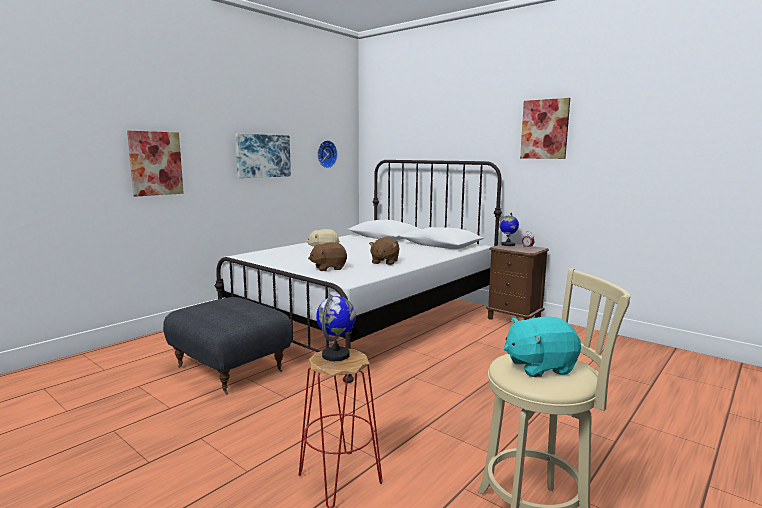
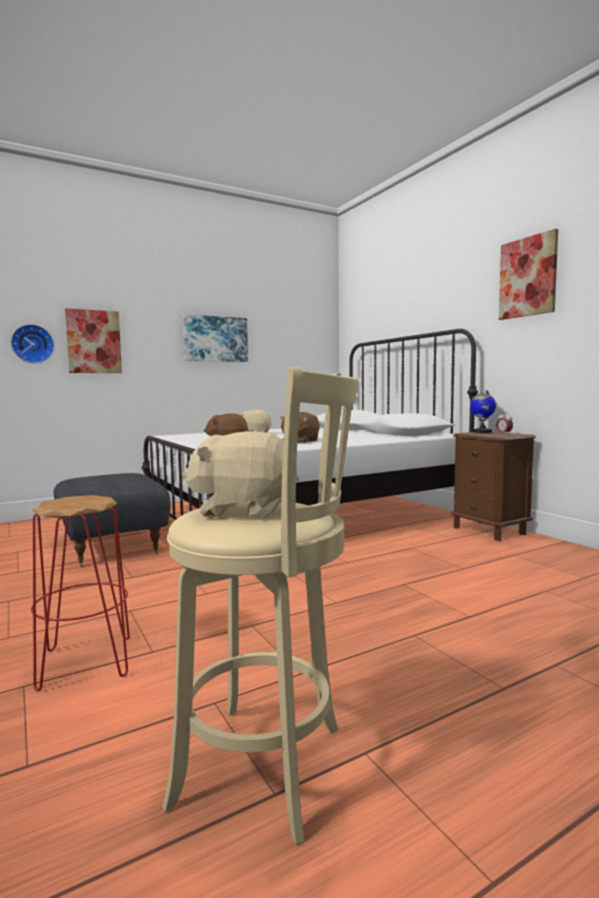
camera: 20 degrees right, 5 degrees down
globe [316,294,356,361] -> none
wall clock [317,140,337,168] -> wall clock moved to [11,324,54,364]
turquoise plush toy [504,317,581,377] -> beige plush toy [183,431,299,519]

